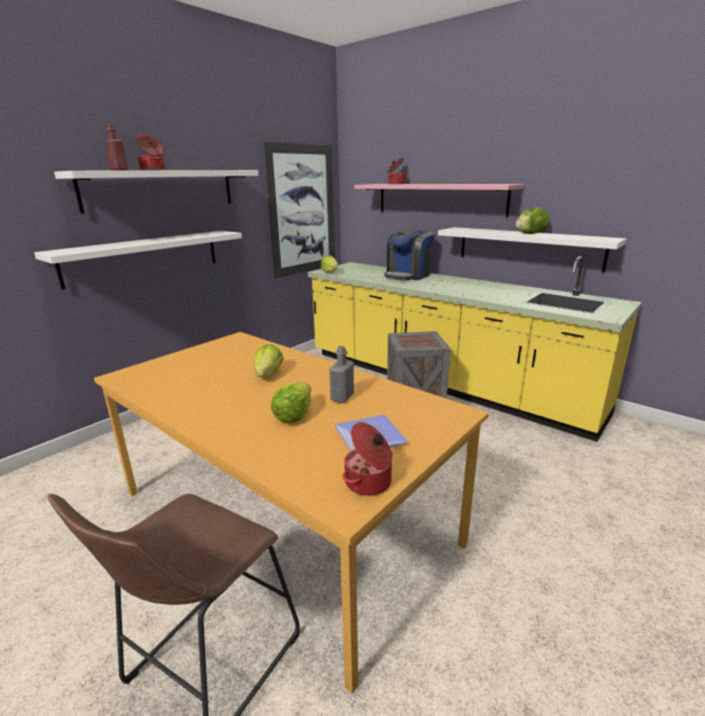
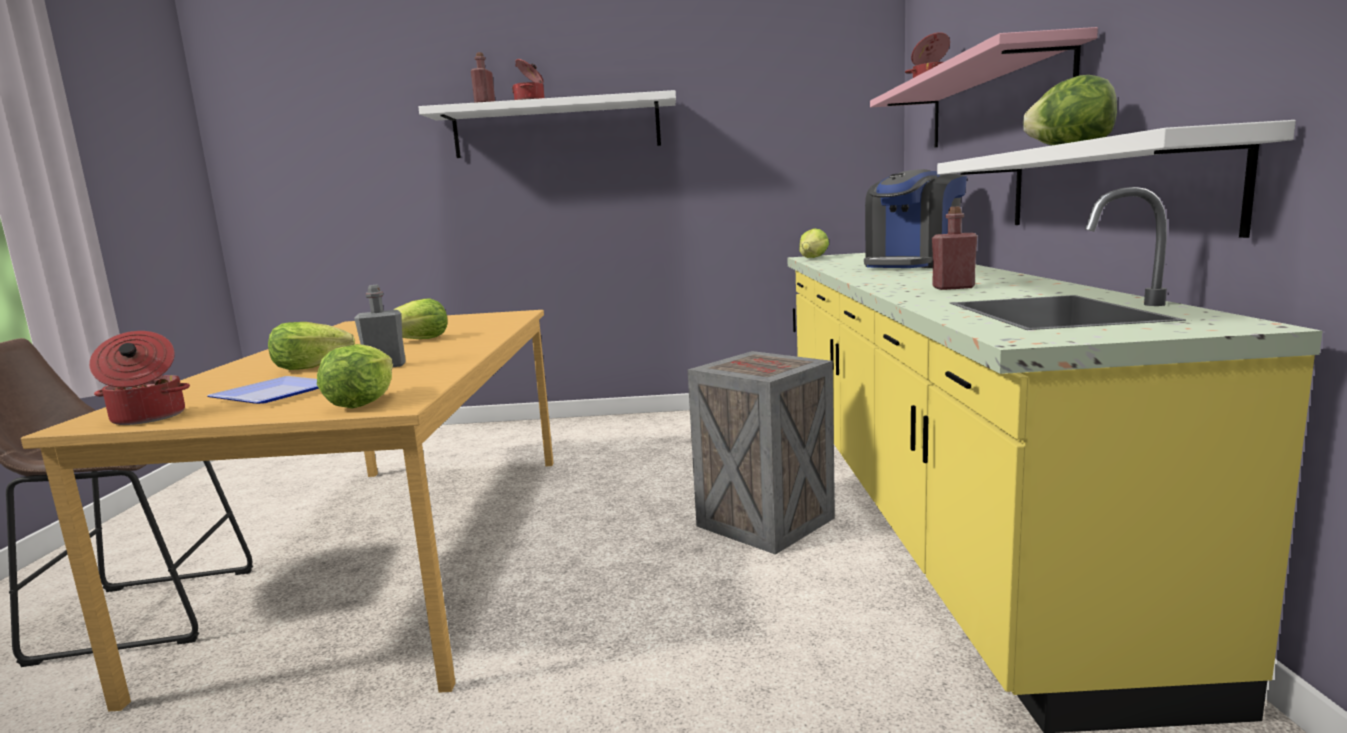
camera: 50 degrees right, 10 degrees down
white shelf [34,231,242,290] -> none
picture [263,142,335,278] -> none
coffee machine [384,229,435,280] -> coffee machine turned 45 degrees counterclockwise [864,169,967,268]
none -> lettuce [317,344,393,409]
none -> red bottle [932,207,977,290]

